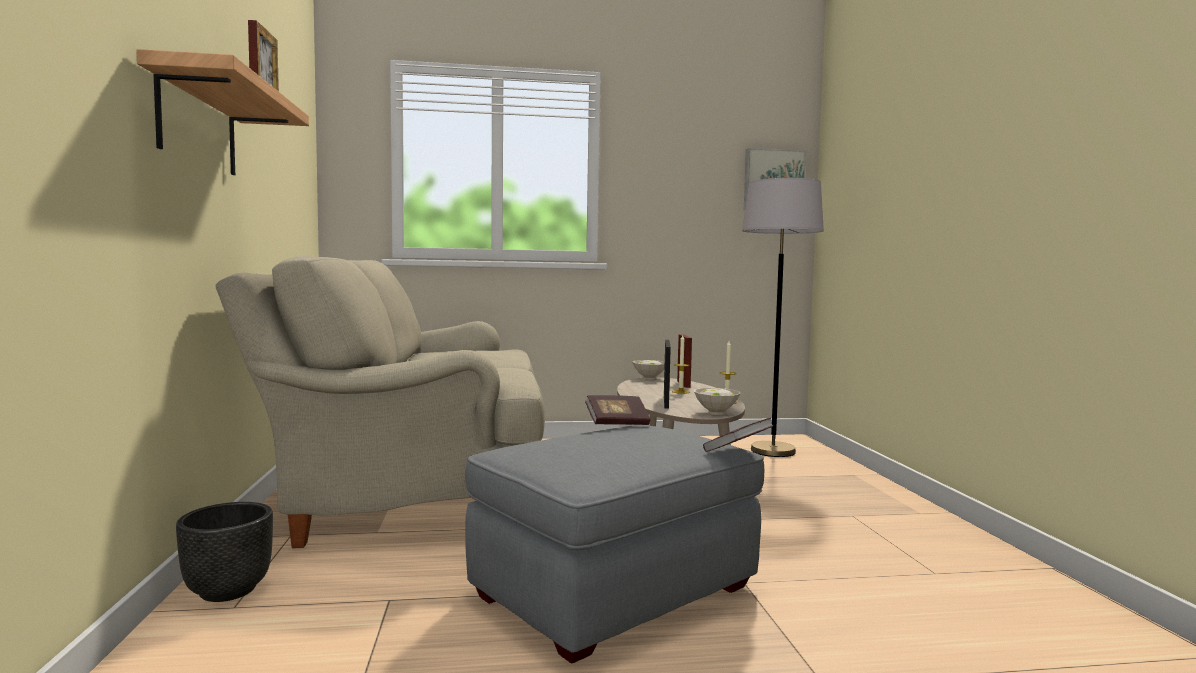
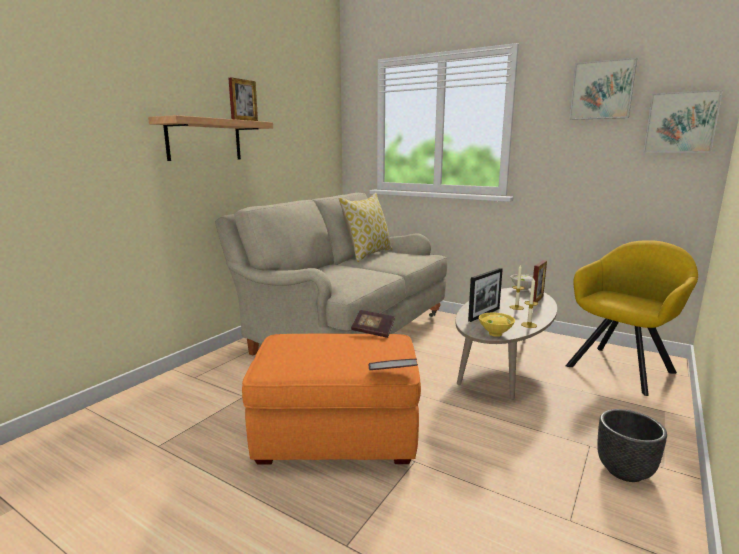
camera: 40 degrees right, 10 degrees up
black planter [176,502,273,602] -> black planter moved to [597,409,667,482]
grey ottoman [465,425,764,664] -> orange ottoman [242,334,421,465]
white bowl [694,388,740,415] -> yellow bowl [478,312,515,337]
grey floor lamp [742,178,824,457] -> yellow armchair [566,240,698,396]
none -> pillow [339,193,393,262]
none -> picture [569,58,637,120]

